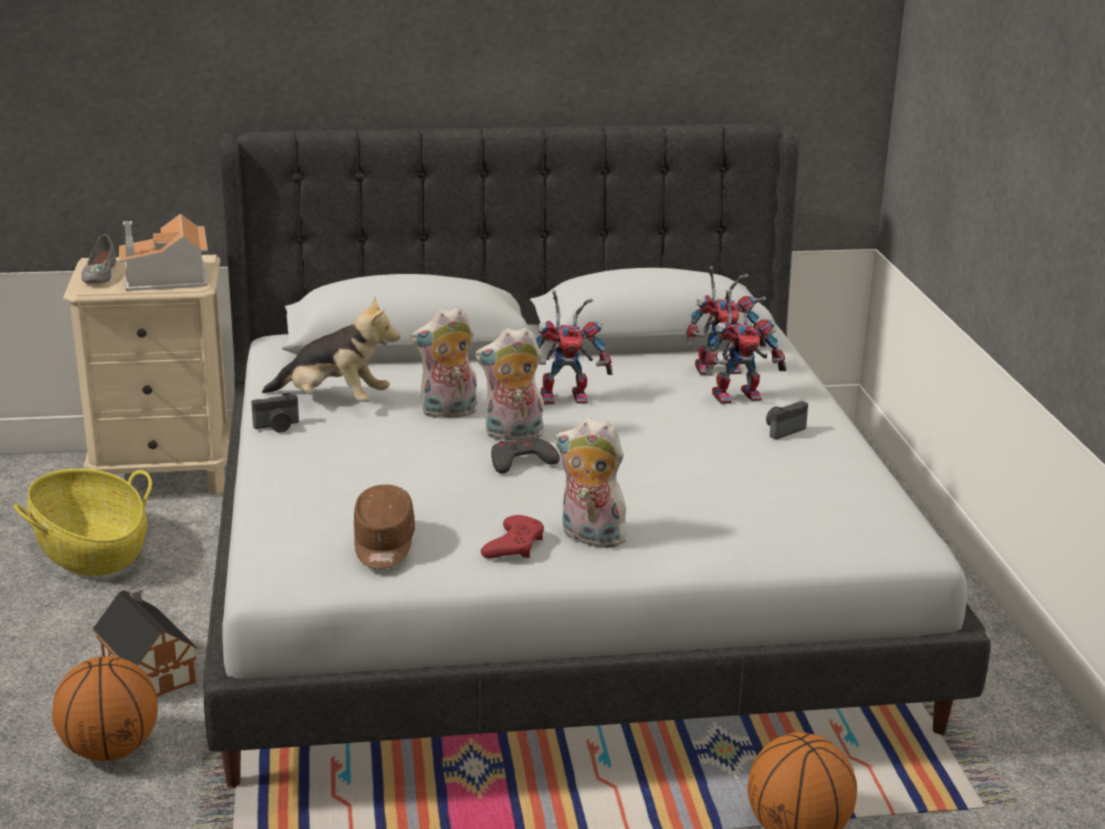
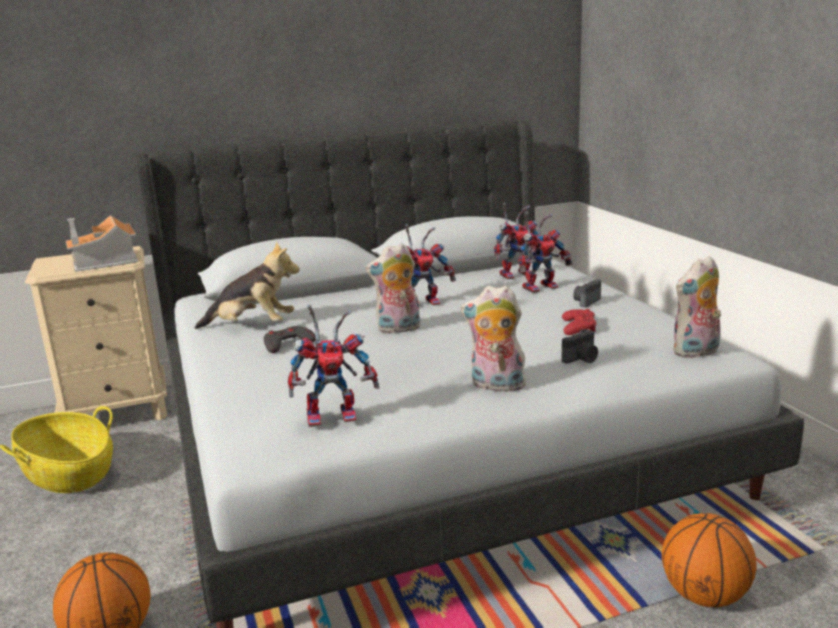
camera: 10 degrees left, 5 degrees down
grey shoe [81,234,116,283] -> none
toy house [93,586,198,697] -> none
camera [251,392,299,432] -> camera moved to [562,329,598,364]
brown cap [354,485,415,569] -> toy robot [288,305,379,427]
plush toy [411,307,477,419] -> plush toy moved to [673,256,721,358]
red game controller [481,515,544,559] -> red game controller moved to [562,309,596,335]
grey game controller [491,437,560,473] -> grey game controller moved to [264,326,316,353]

